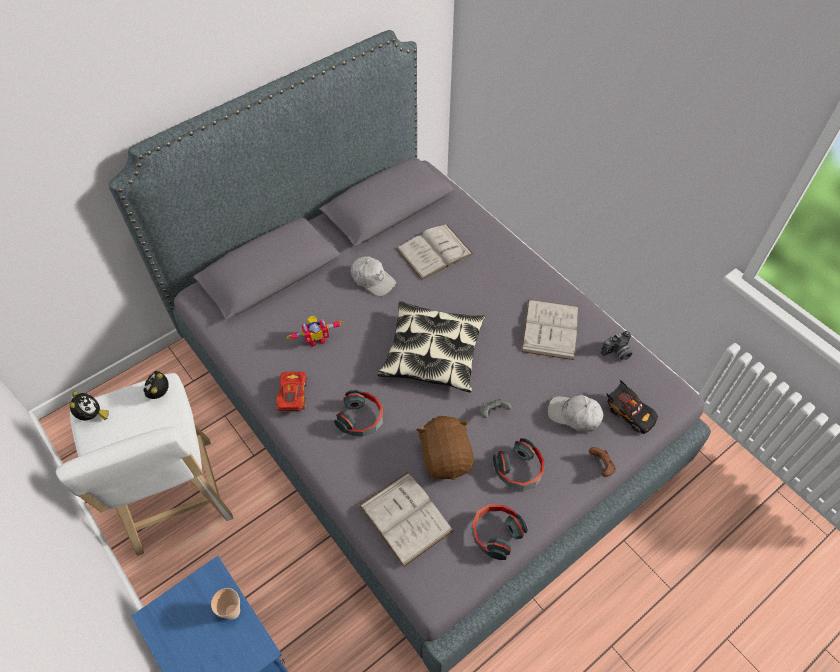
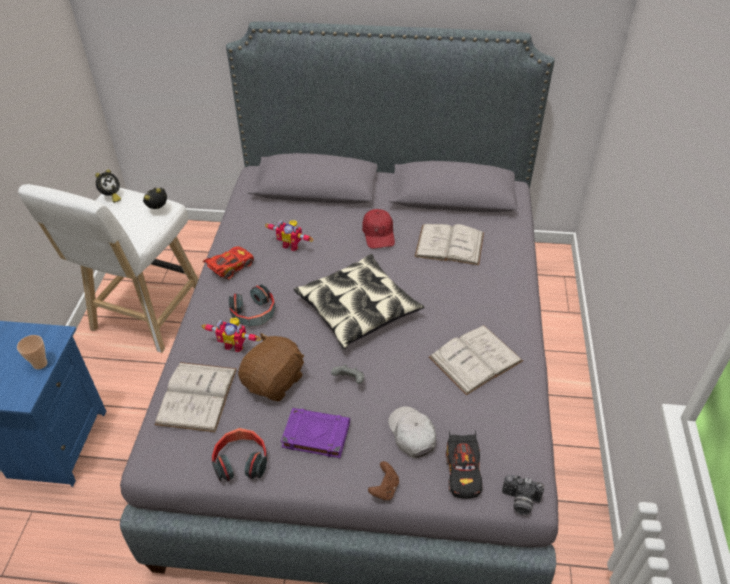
camera: 45 degrees right, 10 degrees down
white cap [351,256,396,297] -> red cap [362,209,395,249]
headphones [493,438,544,490] -> purple book [281,408,350,458]
camera [601,331,632,360] -> camera moved to [502,475,544,515]
none -> toy robot [202,318,261,352]

